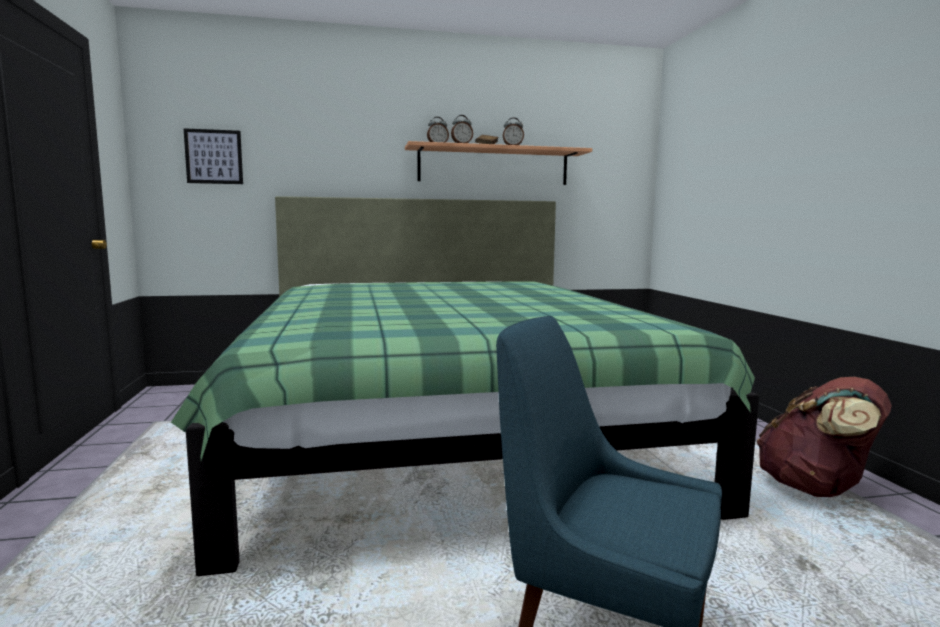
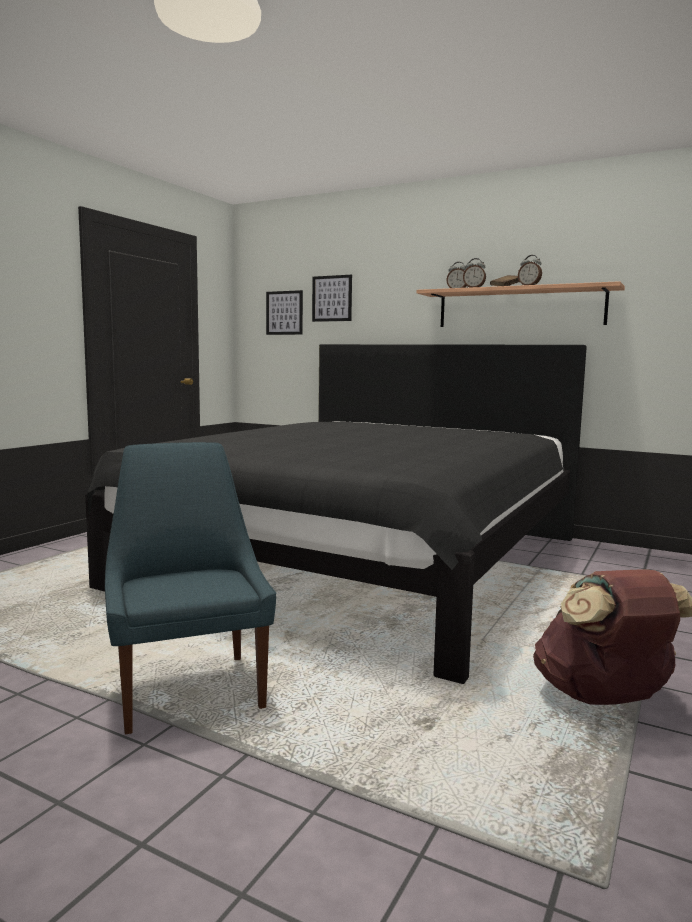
camera: 40 degrees right, 0 degrees up
green bed [171,196,759,576] -> black bed [85,344,587,684]
none -> picture [312,275,352,322]

